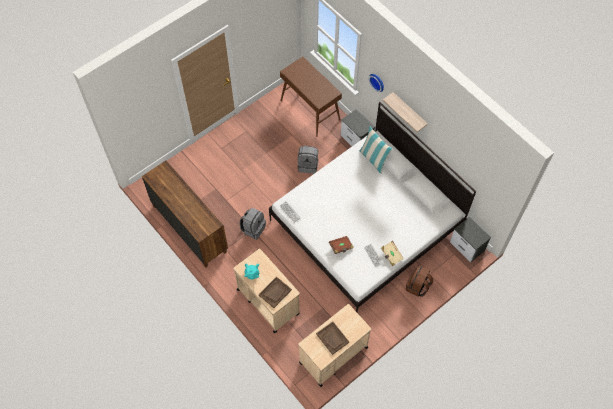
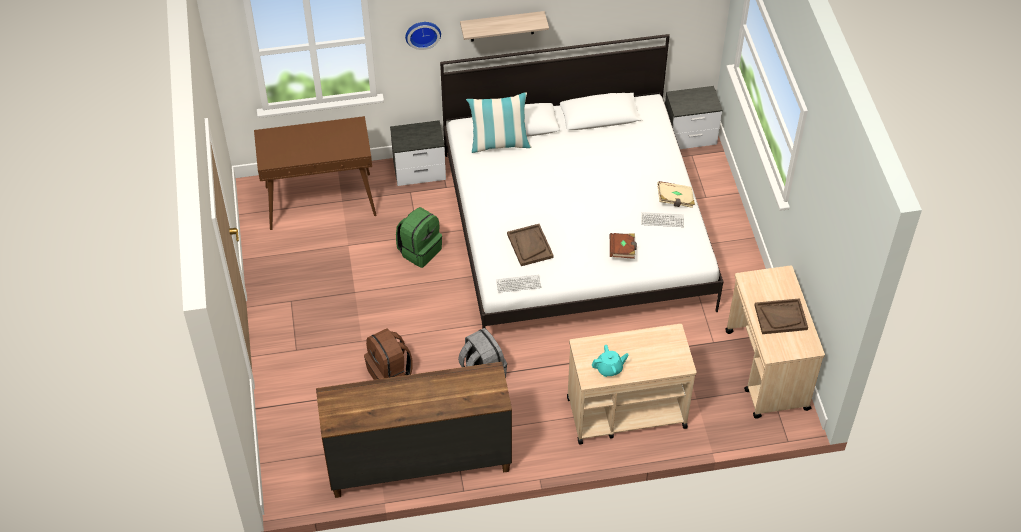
camera: 60 degrees left, 10 degrees down
brown tray [259,277,292,308] -> brown tray moved to [507,224,554,266]
grey backpack [298,146,318,174] -> green backpack [396,207,442,268]
brown backpack [406,265,433,297] -> brown backpack moved to [364,329,412,380]

